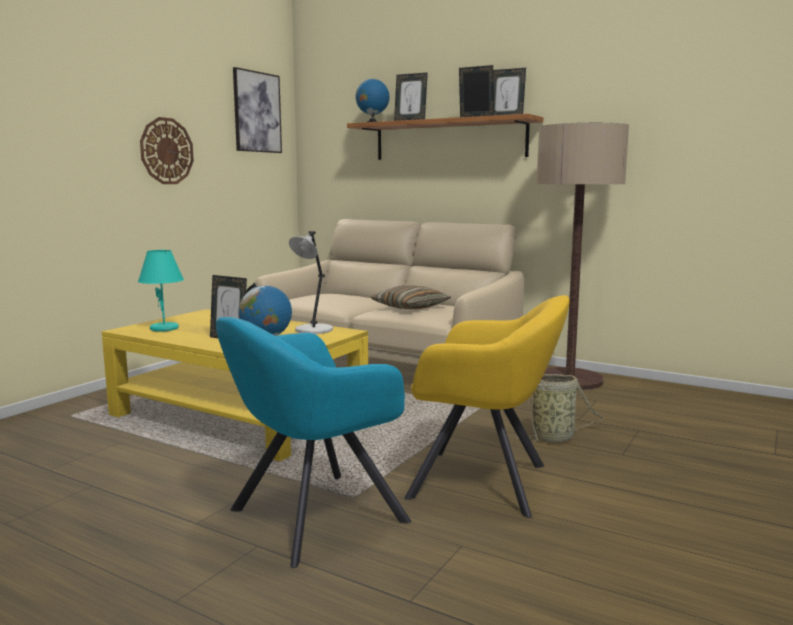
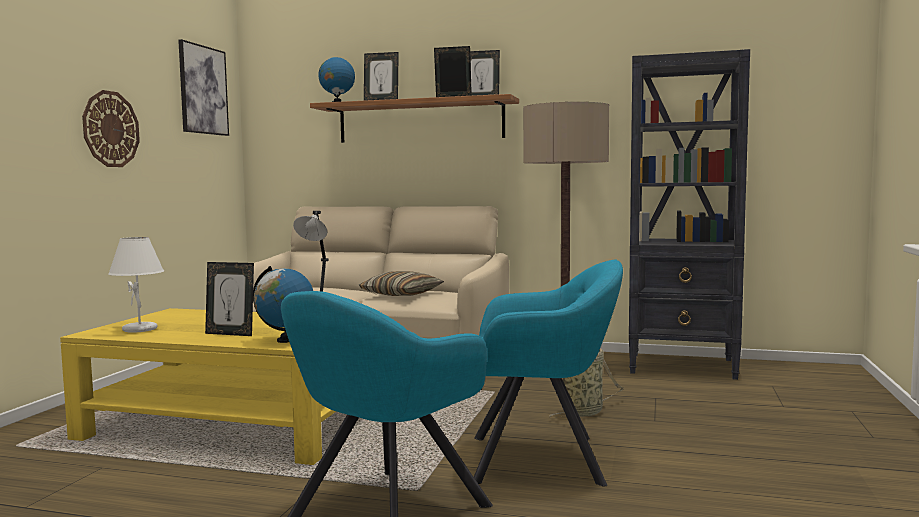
camera: 15 degrees left, 5 degrees down
turquoise table lamp [138,250,184,332] -> white table lamp [108,237,164,333]
yellow armchair [404,295,570,518] -> turquoise armchair [474,259,623,487]
none -> black bookcase [629,49,750,380]

